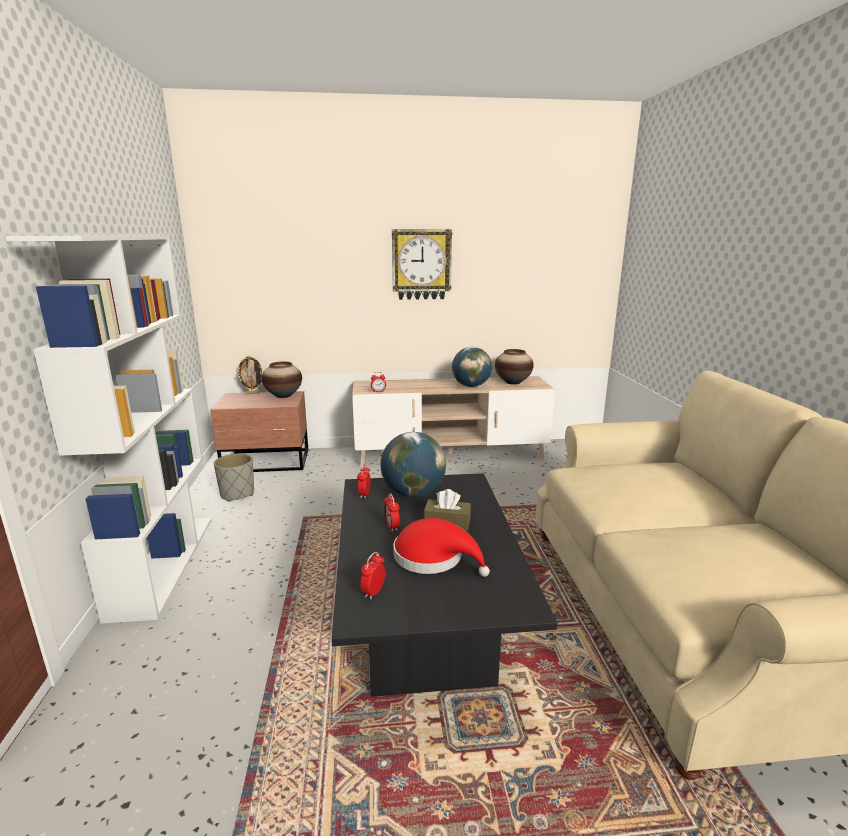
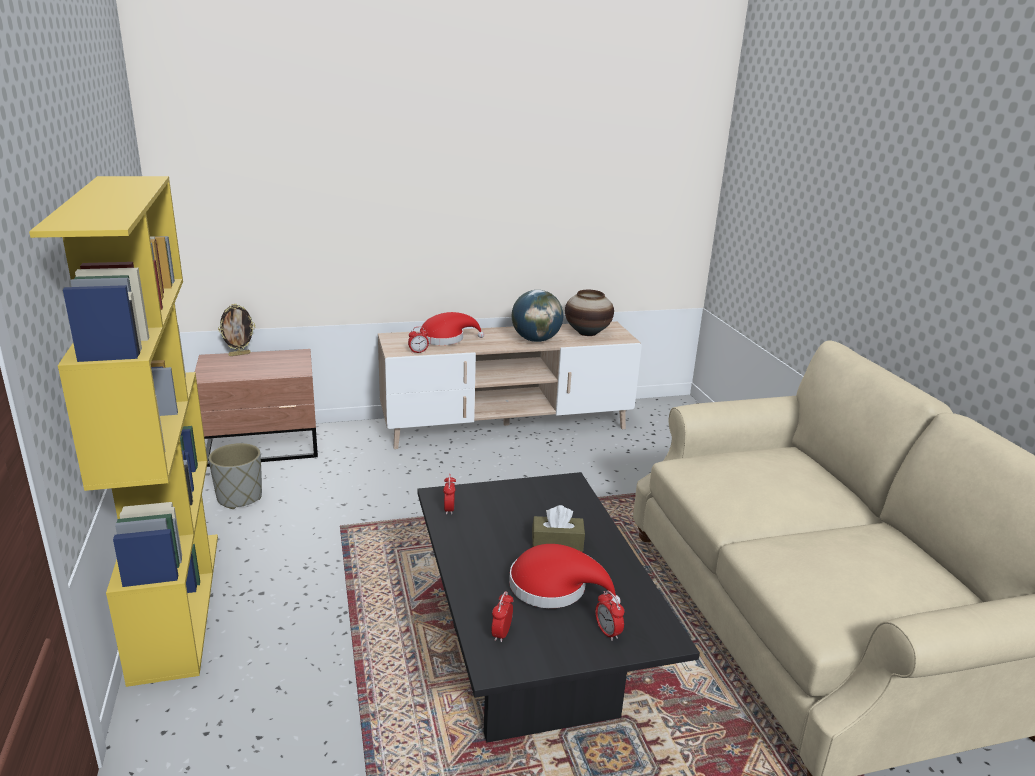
camera: 10 degrees left, 5 degrees up
white bookcase [5,236,212,624] -> yellow bookcase [29,176,218,687]
vase [262,361,302,398] -> none
globe [381,432,446,498] -> none
alarm clock [384,493,400,532] -> alarm clock moved to [595,591,624,641]
wall clock [392,229,453,300] -> none
none -> red hat [419,312,484,345]

